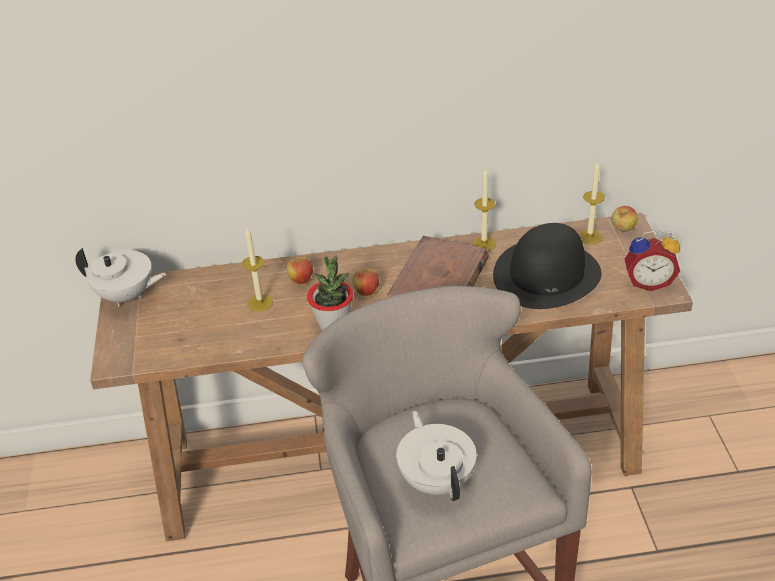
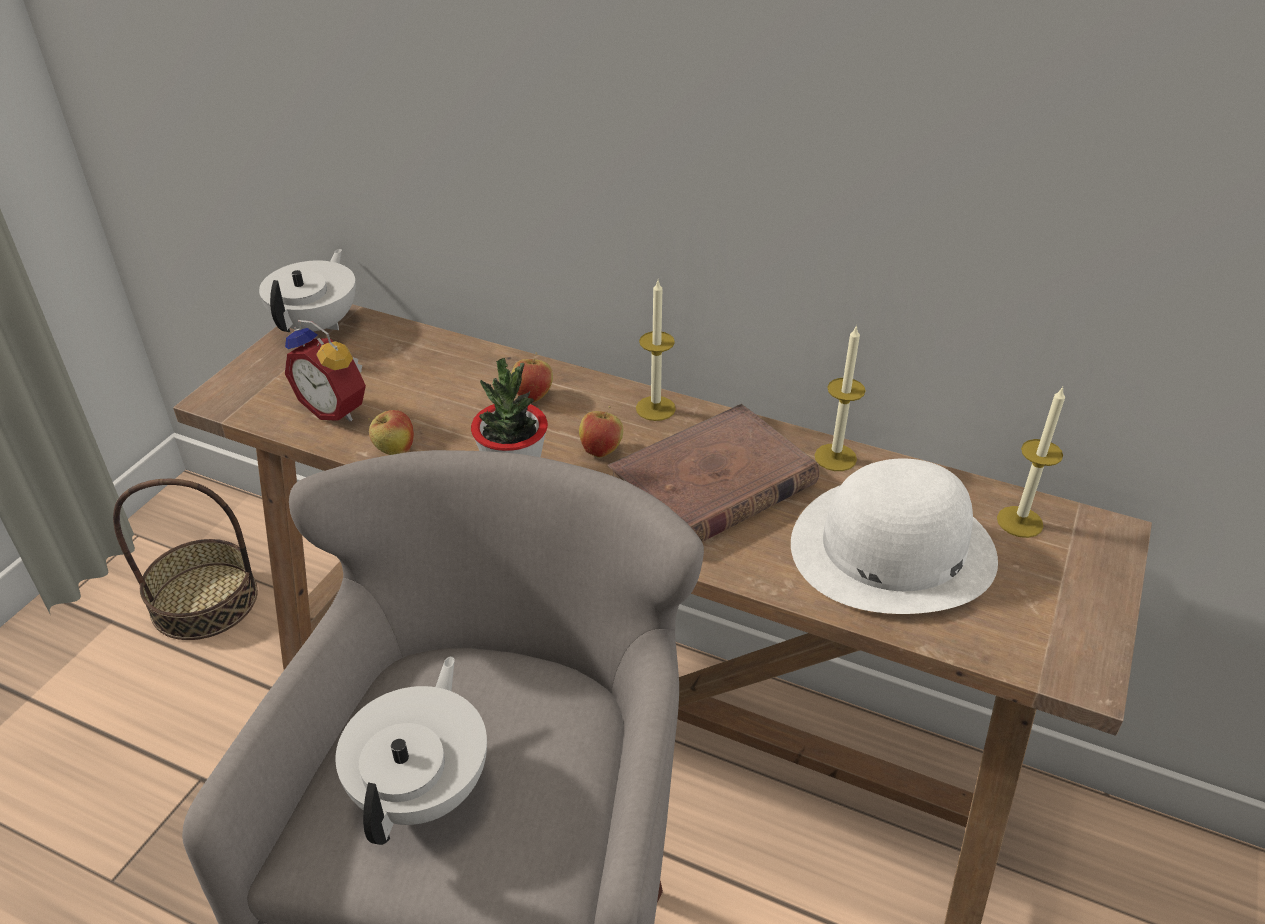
camera: 30 degrees right, 0 degrees up
white teapot [75,248,166,307] -> white teapot turned 120 degrees counterclockwise [259,249,356,332]
candle [242,228,273,311] -> candle moved to [636,281,676,421]
black hat [493,223,602,309] -> white hat [791,458,998,614]
apple [612,206,638,232] -> apple moved to [368,410,414,455]
alarm clock [625,230,680,291] -> alarm clock moved to [285,320,366,421]
none -> basket [113,479,258,640]

